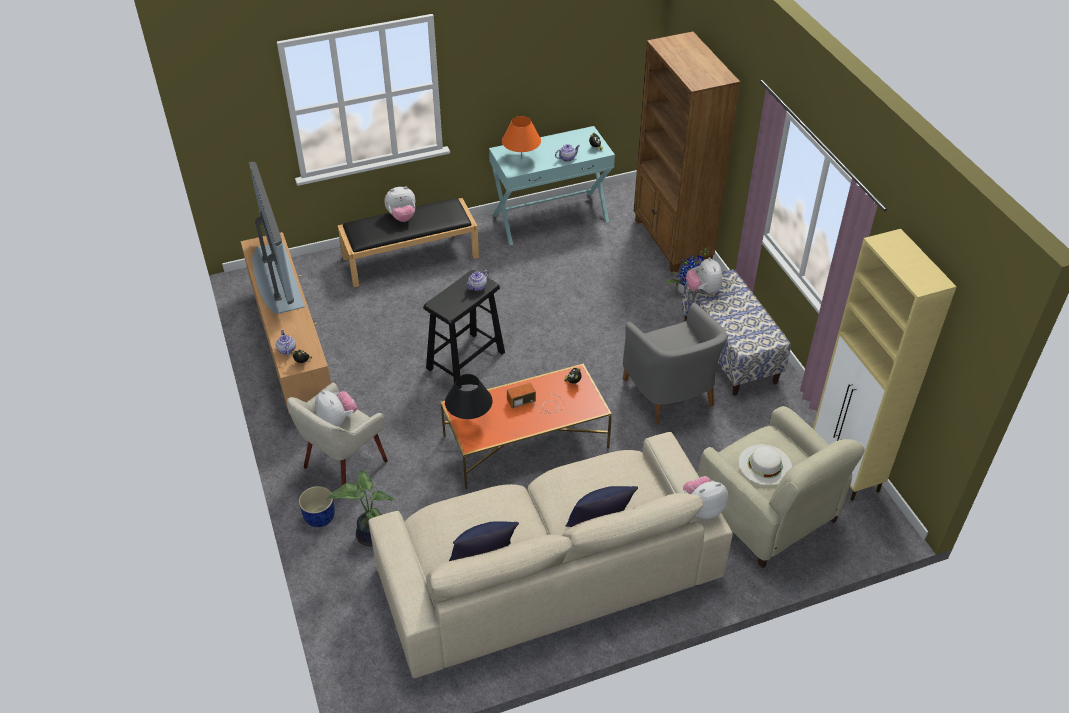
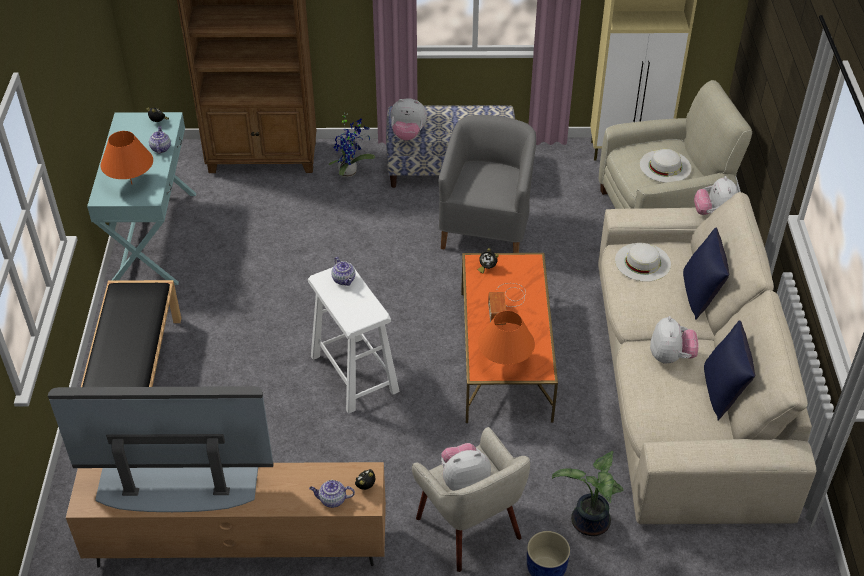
camera: 70 degrees left, 0 degrees up
plush toy [384,187,415,222] -> plush toy moved to [650,316,699,364]
black stool [423,270,505,389] -> white stool [308,264,399,413]
black table lamp [445,374,493,419] -> orange table lamp [478,311,535,365]
grey armchair [623,303,728,424] -> grey armchair turned 75 degrees counterclockwise [439,115,536,253]
none -> white hat [615,243,671,282]

